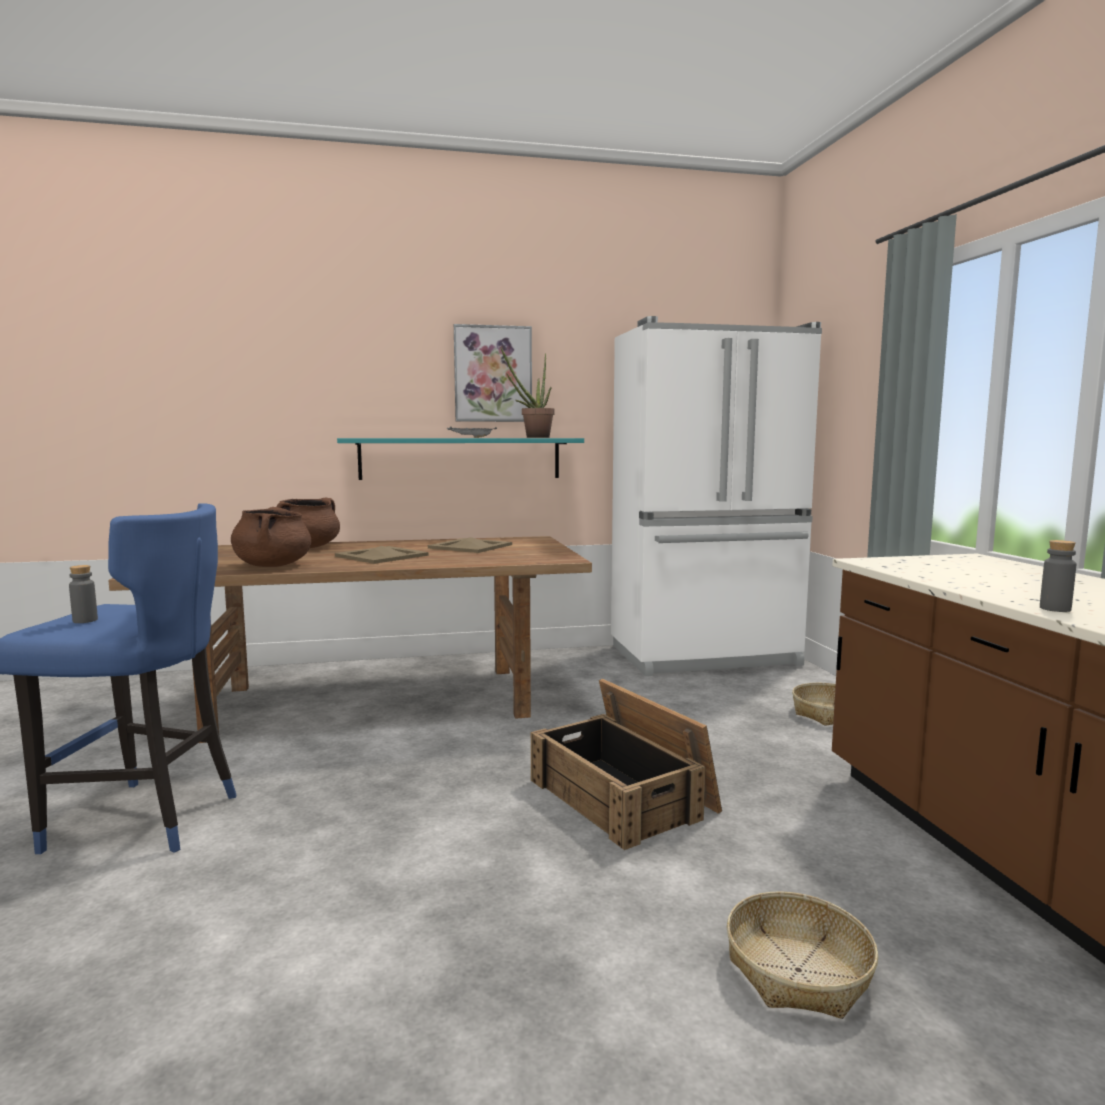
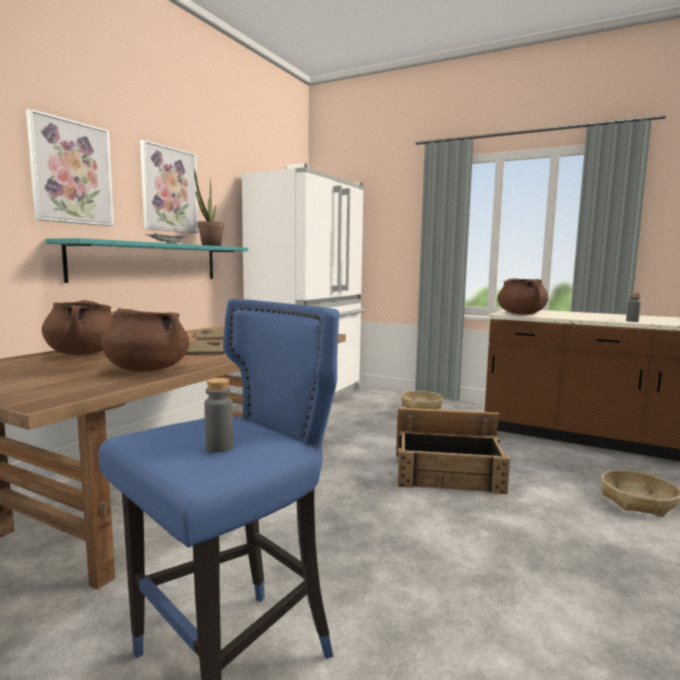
camera: 50 degrees left, 0 degrees up
none -> picture [26,109,114,226]
none -> brown cooking pot [498,278,549,315]

